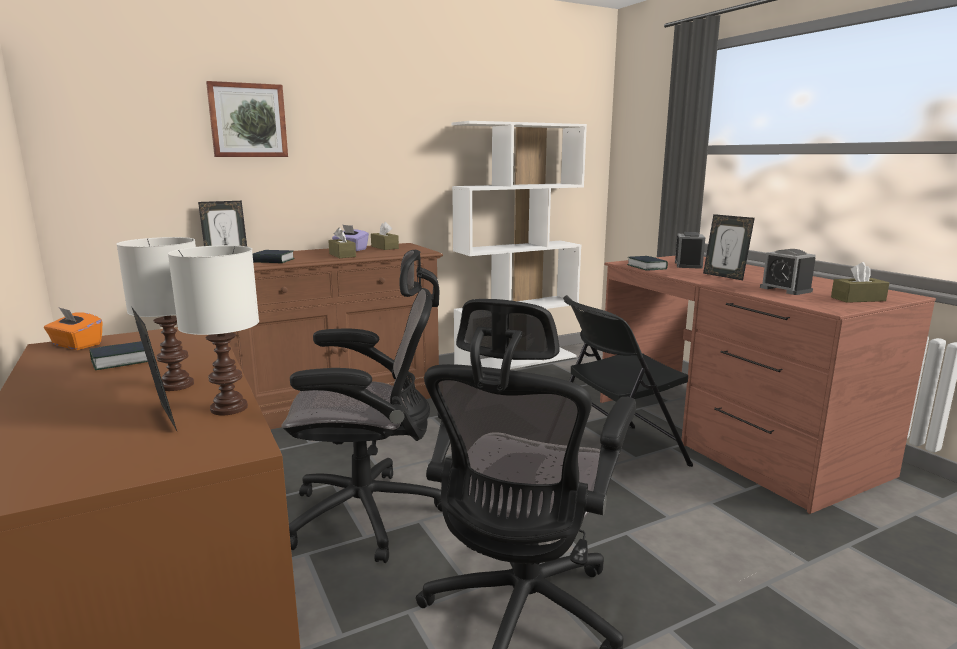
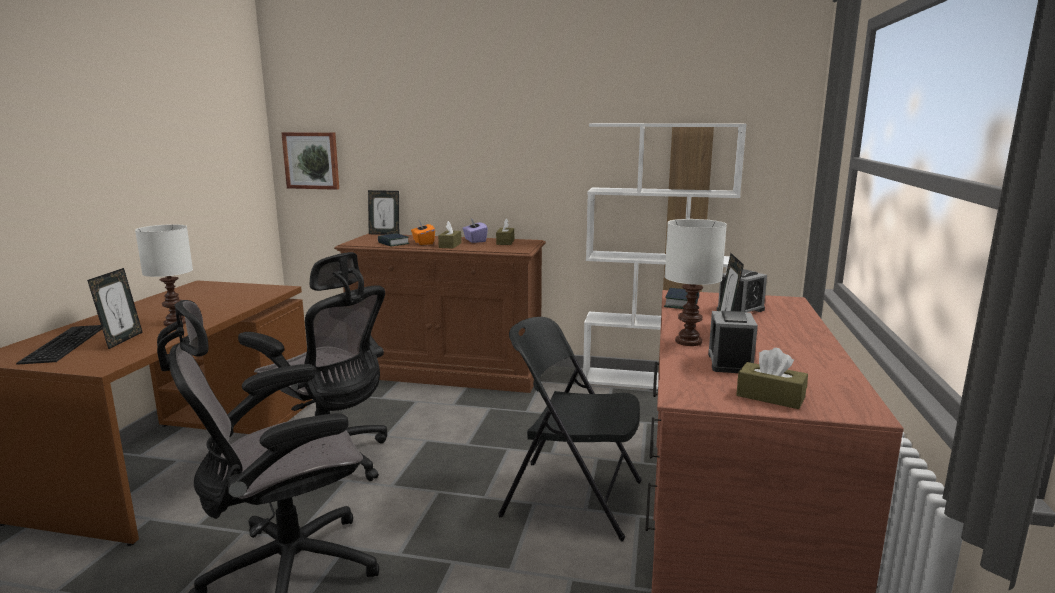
camera: 40 degrees right, 0 degrees up
orange tissue box [44,307,102,350] -> orange tissue box moved to [411,221,435,245]
book [89,341,148,370] -> none
white table lamp [168,245,259,415] -> white table lamp moved to [664,219,727,346]
picture [206,81,288,157] -> picture moved to [281,132,339,190]
none -> keyboard [16,325,102,365]

